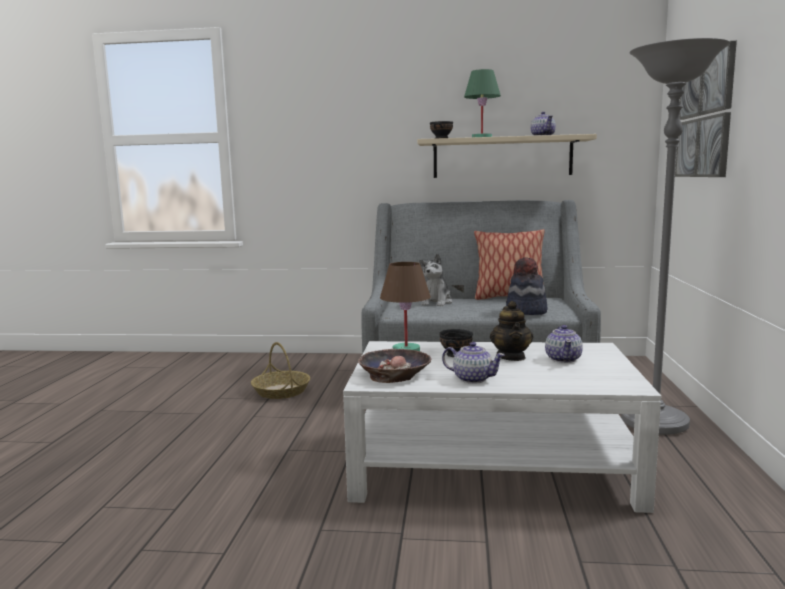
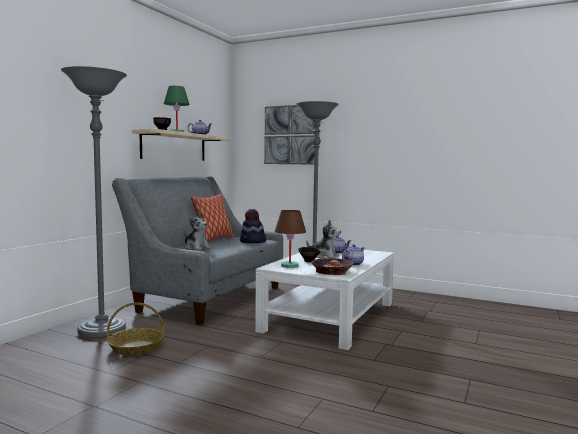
camera: 70 degrees left, 5 degrees down
teapot [490,301,533,361] -> plush toy [306,220,341,258]
none -> grey floor lamp [61,66,127,338]

